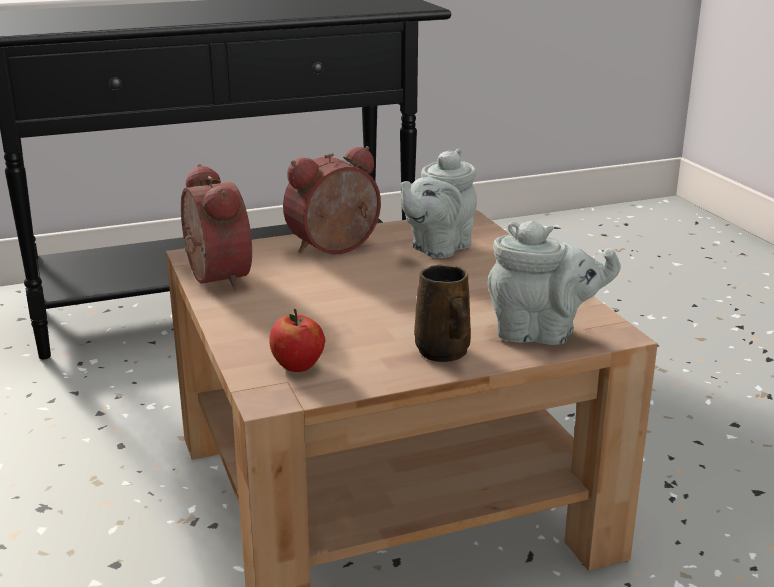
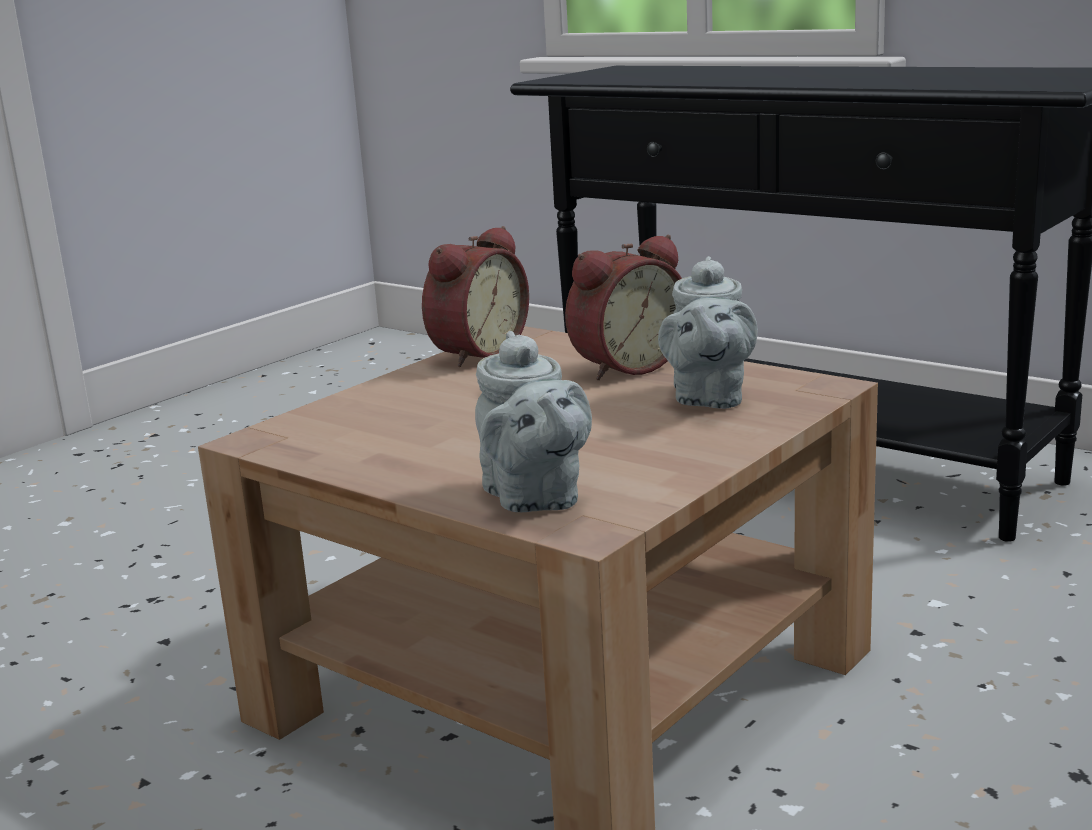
camera: 60 degrees right, 5 degrees down
apple [269,309,325,372] -> none
alarm clock [283,146,381,254] -> alarm clock turned 120 degrees clockwise [565,235,682,380]
grey teapot [401,149,477,258] -> grey teapot turned 90 degrees counterclockwise [658,256,758,409]
brown mug [414,265,471,362] -> none

